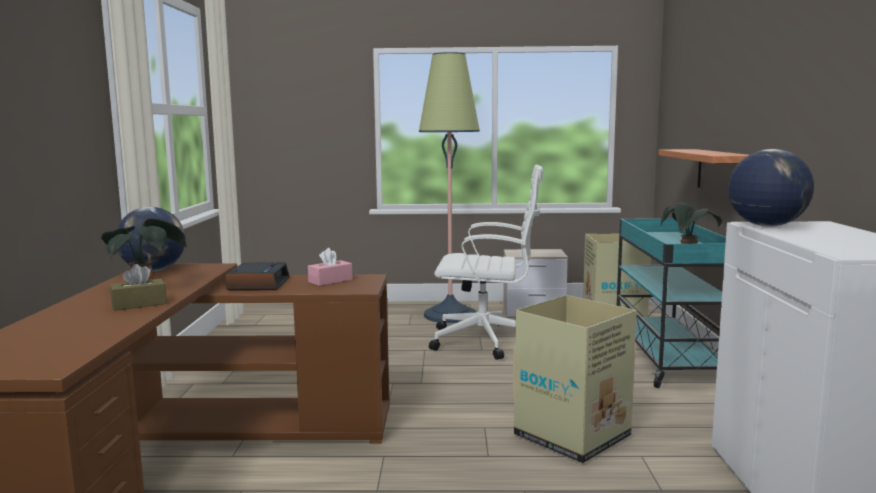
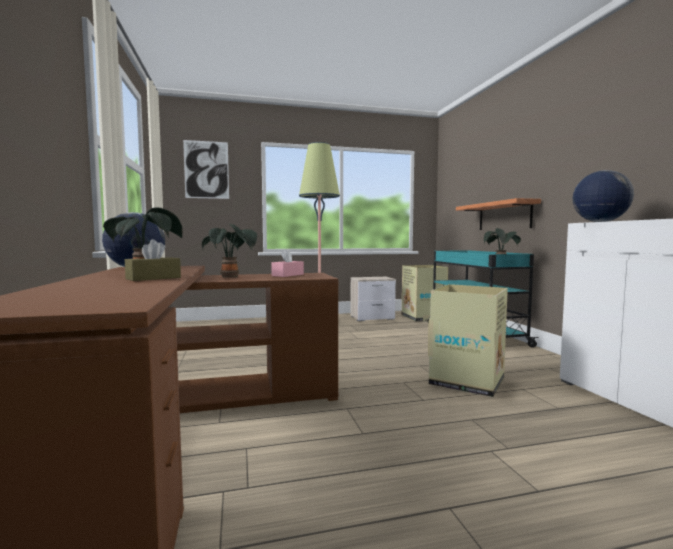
camera: 15 degrees left, 5 degrees down
alarm clock [225,262,290,291] -> potted plant [202,224,257,278]
white office chair [429,164,543,360] -> none
none -> picture [183,140,229,199]

